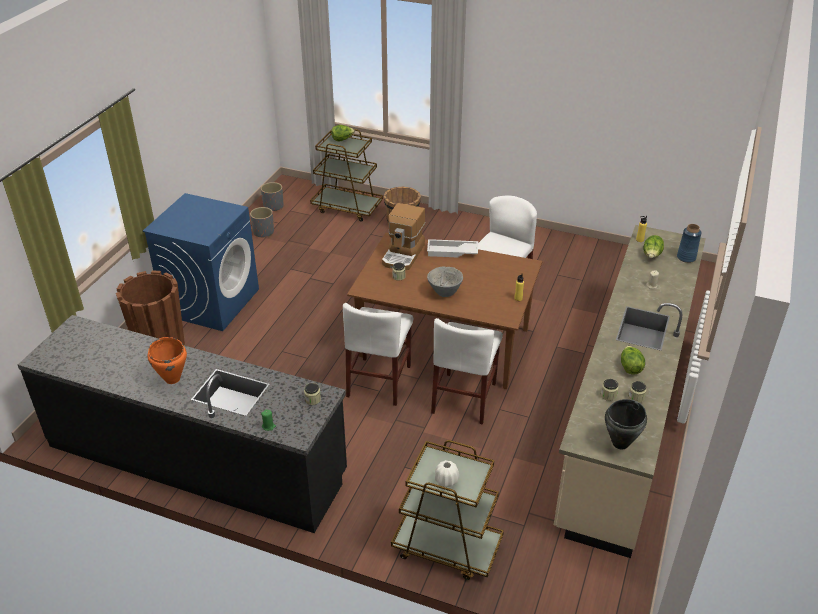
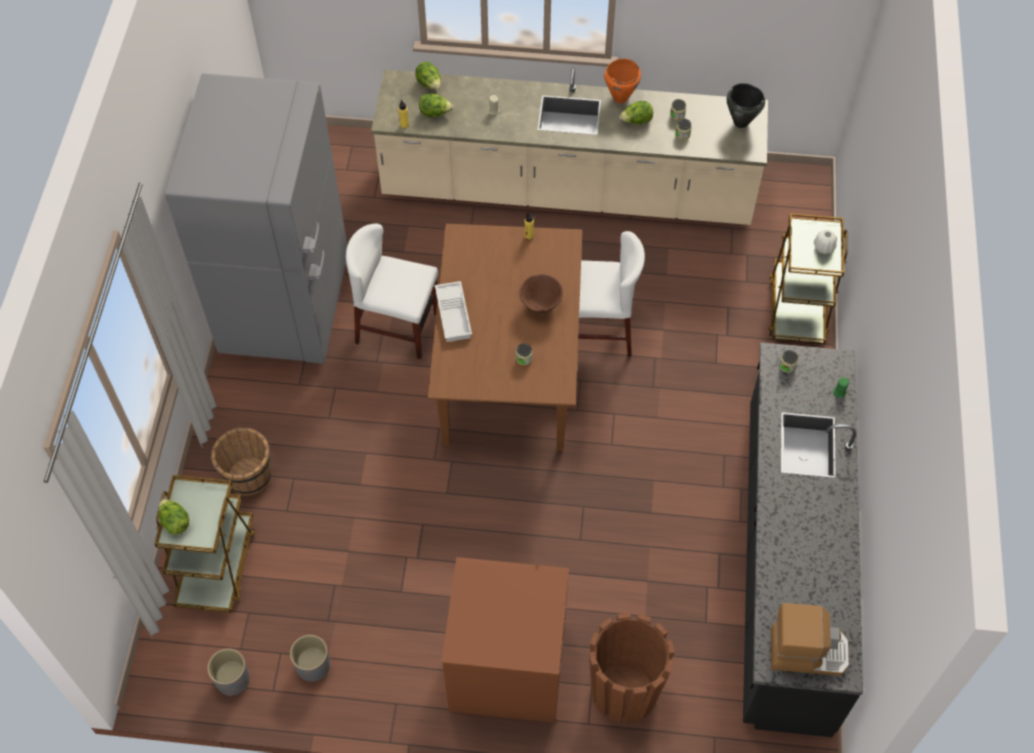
camera: 105 degrees left, 20 degrees up
blue washing machine [143,193,259,331] -> brown washing machine [441,557,569,723]
orange cooking pot [148,337,187,384] -> orange cooking pot moved to [604,58,641,103]
white chair [343,303,413,406] -> none
coffee machine [382,203,425,270] -> coffee machine moved to [771,603,849,676]
grey bowl [427,267,463,297] -> brown bowl [519,274,563,314]
blue vase [677,224,702,263] -> lettuce [415,62,441,90]
none -> grey fridge [165,73,347,364]

